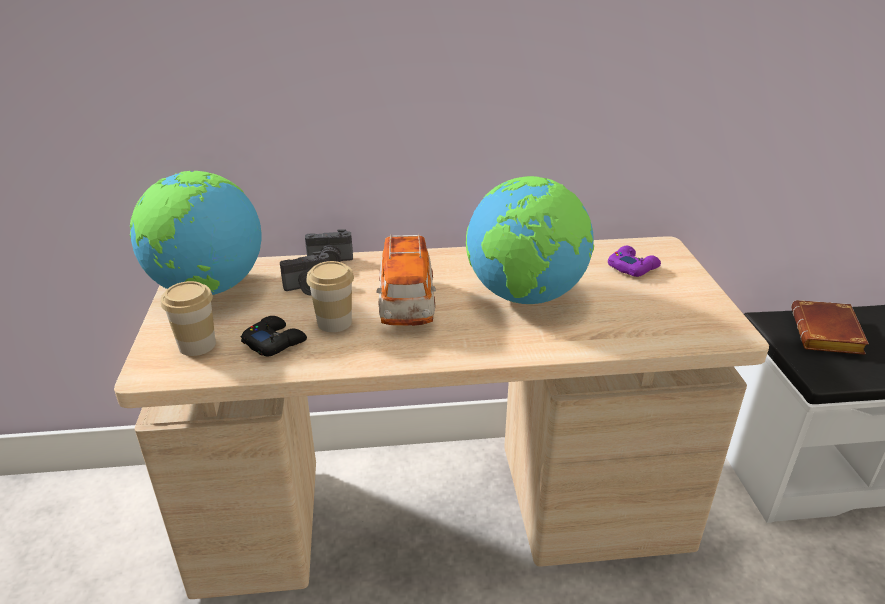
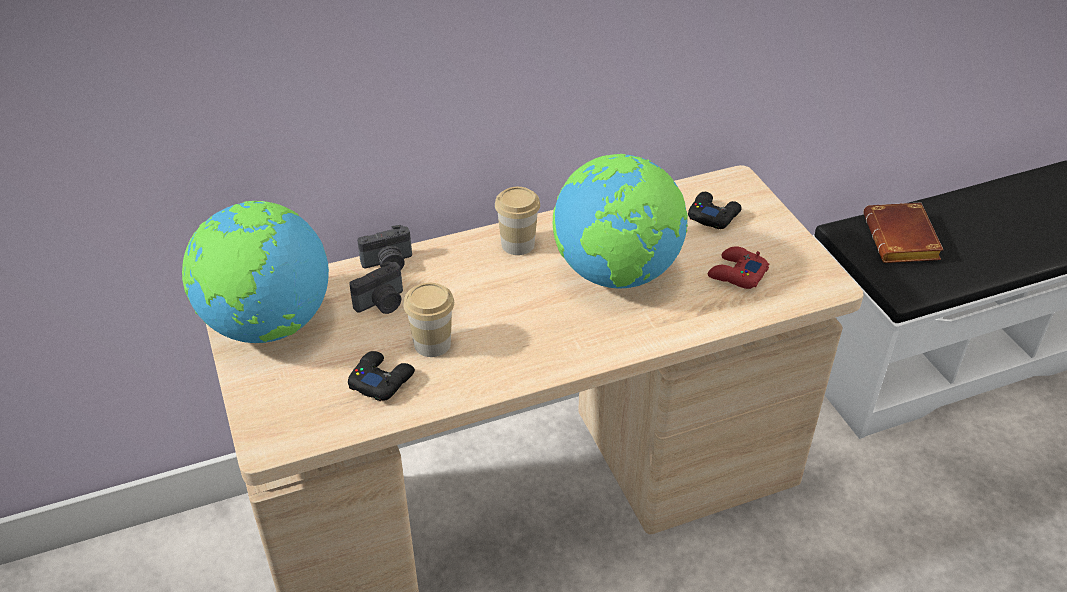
camera: 15 degrees left, 10 degrees up
cup [161,281,216,356] -> cup moved to [495,187,540,255]
toy car [376,234,436,326] -> none
purple game controller [608,246,661,277] -> black game controller [688,192,742,229]
none -> red game controller [708,246,769,289]

